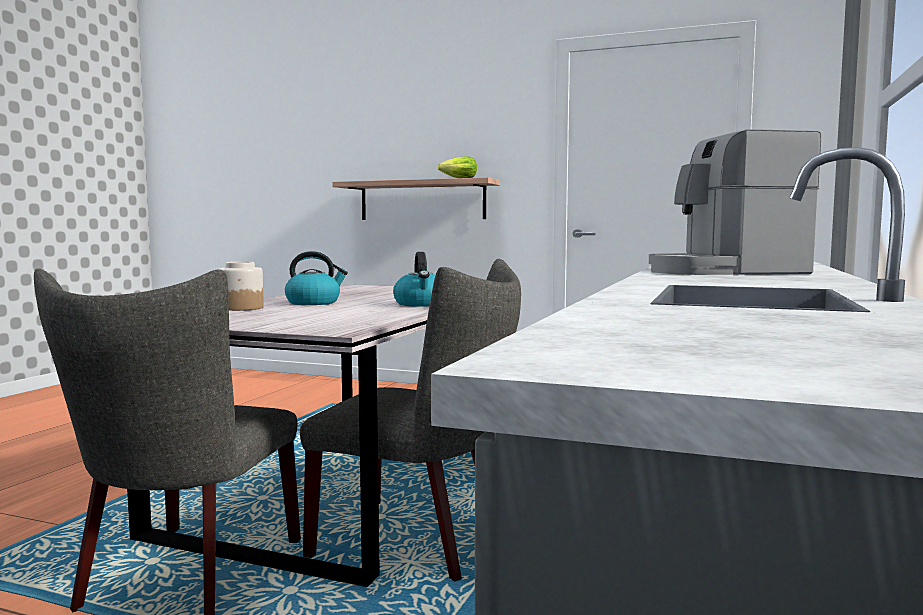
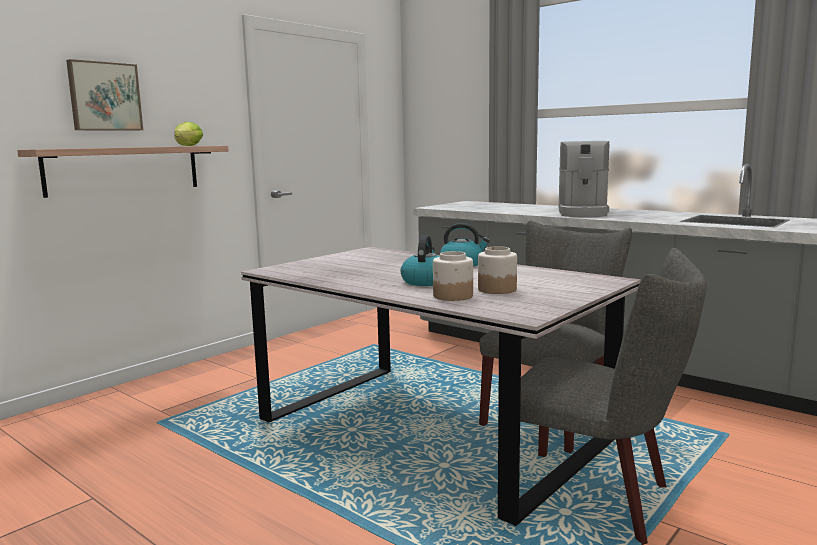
camera: 70 degrees left, 5 degrees up
none -> picture [66,59,143,130]
none -> jar [478,246,517,294]

